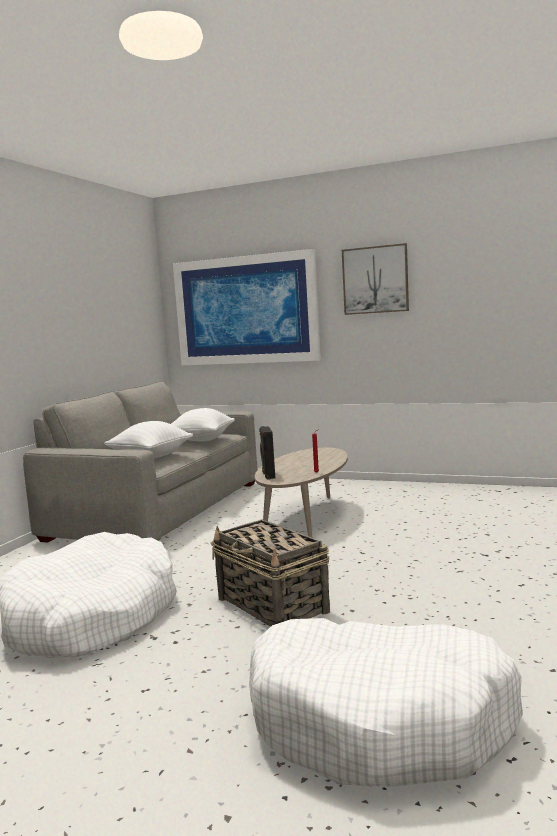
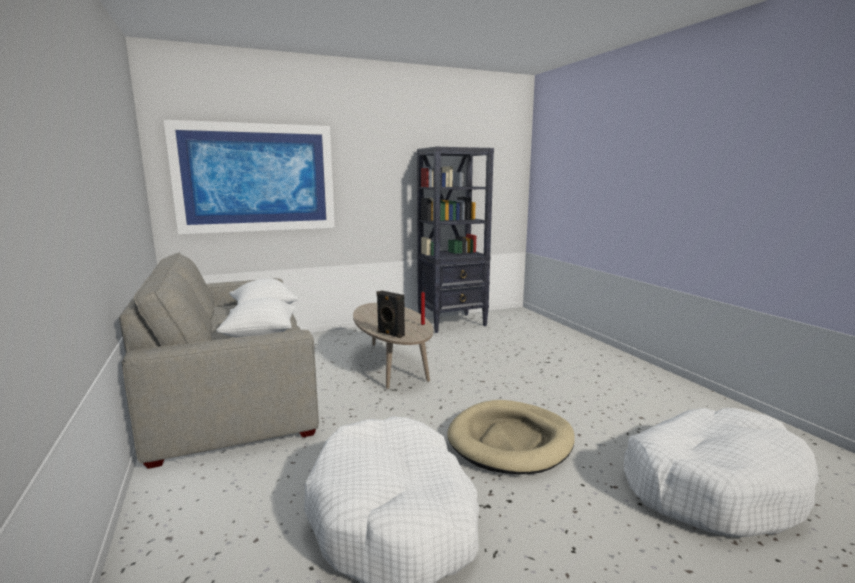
camera: 45 degrees left, 5 degrees up
basket [210,520,330,627] -> beige dog bed [447,400,575,474]
picture [342,243,409,315] -> none
none -> black bookcase [417,147,494,333]

